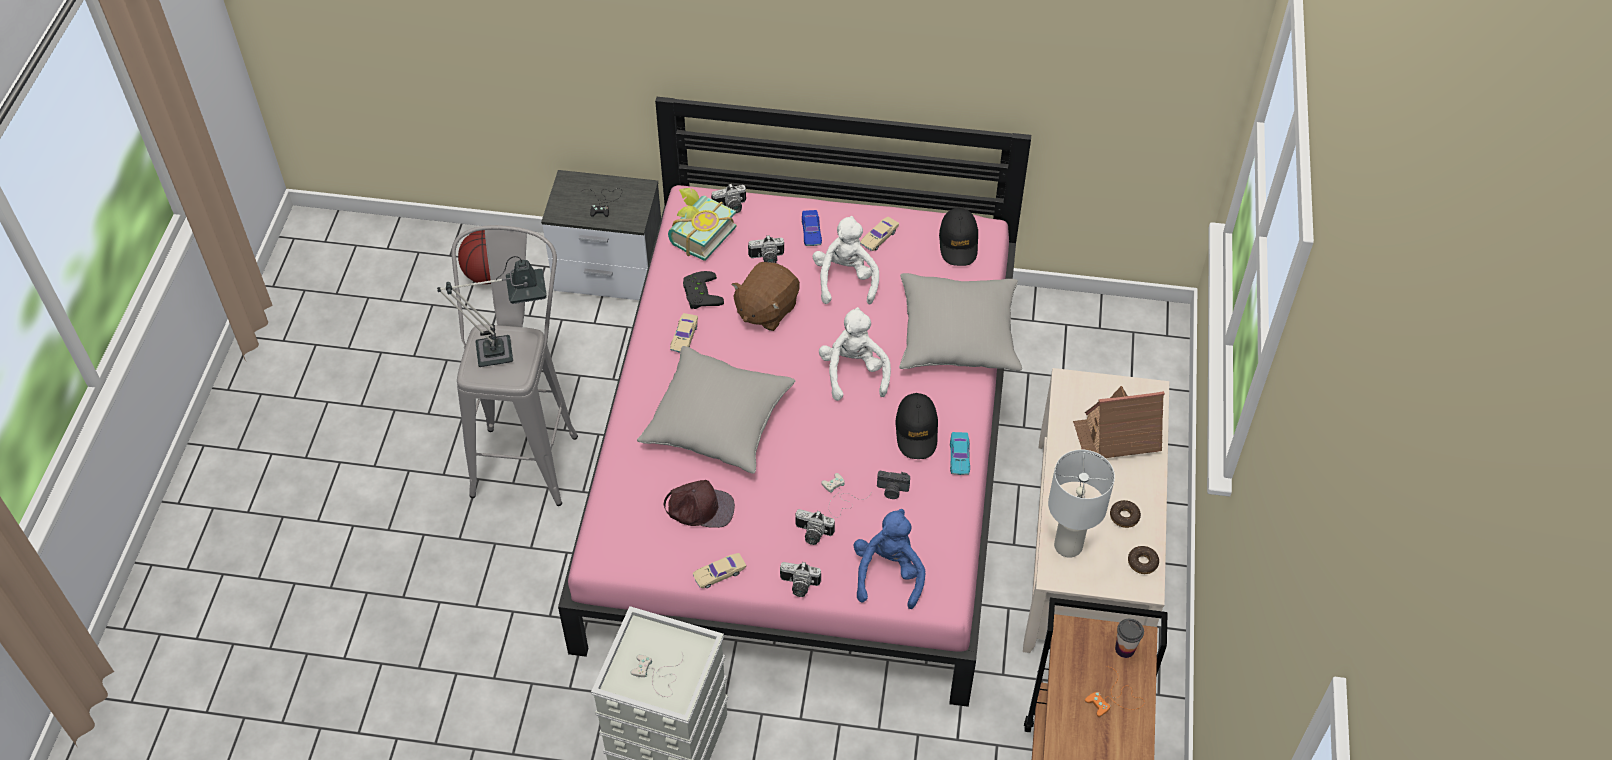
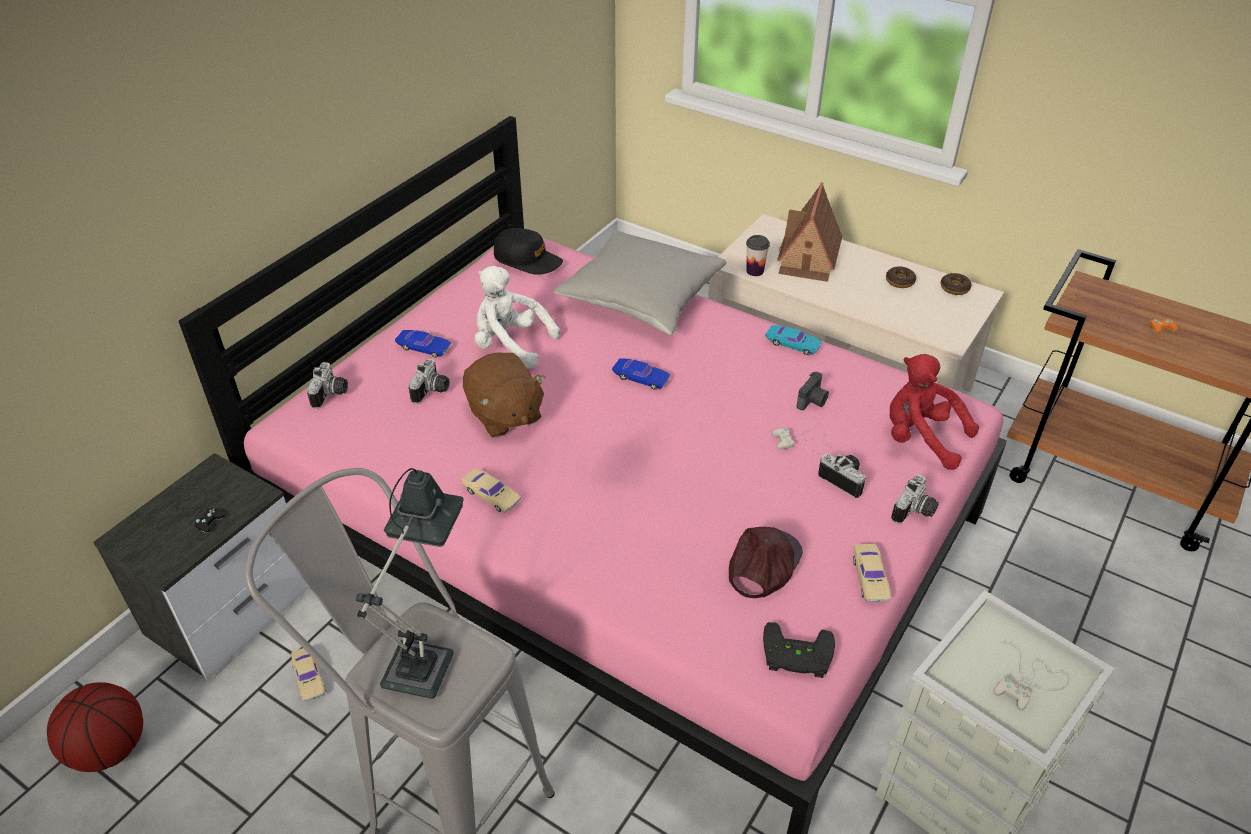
camera: 65 degrees left, 10 degrees down
grey pillow [637,346,795,474] -> none
book [668,188,737,261] -> none
black game controller [683,271,724,309] -> black game controller moved to [763,622,835,678]
camera [795,509,835,545] -> camera turned 90 degrees counterclockwise [818,453,866,498]
white plush toy [819,307,891,401] -> blue toy car [612,358,670,390]
blue plush toy [853,509,925,609] -> red plush toy [890,354,979,470]
beige toy car [860,217,899,251] -> beige toy car moved to [291,648,325,701]
black cap [895,393,938,459] -> none
white table lamp [1048,450,1115,558] -> none
cup [1115,619,1144,658] -> cup moved to [746,235,770,276]

